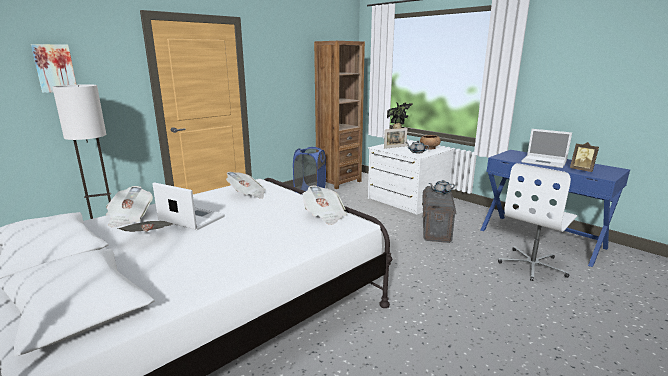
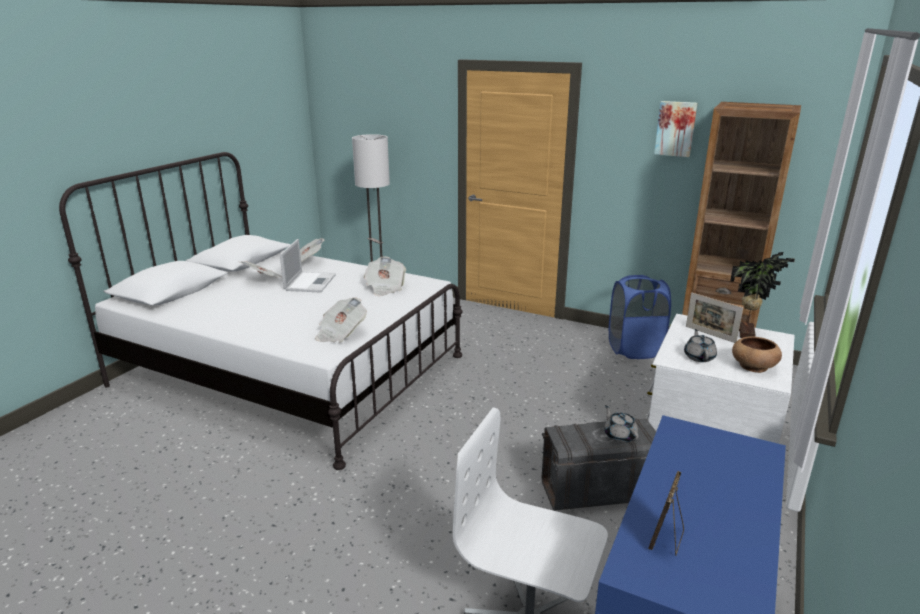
camera: 70 degrees right, 5 degrees up
picture [31,44,77,93] -> picture moved to [654,101,697,157]
laptop [521,129,572,168] -> none

